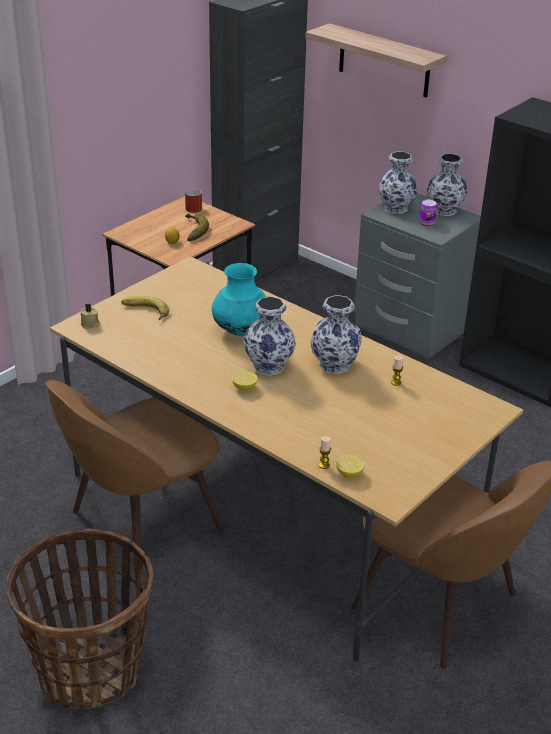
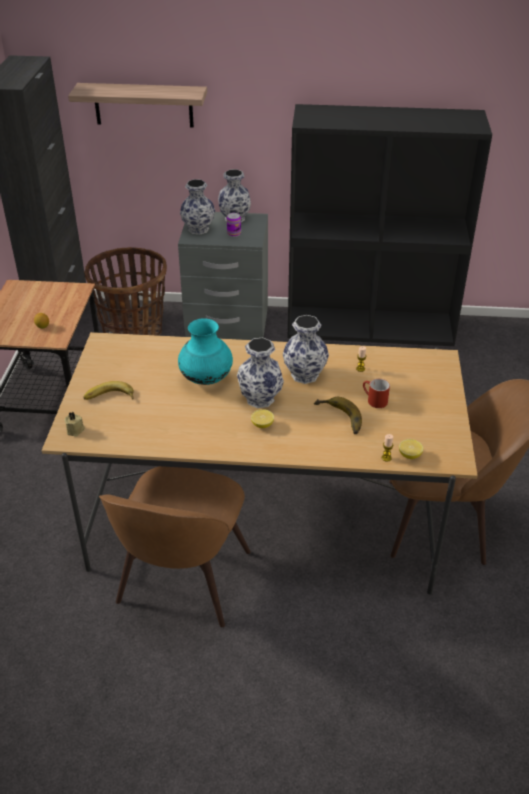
camera: 35 degrees left, 5 degrees up
basket [7,529,153,709] -> basket moved to [84,247,167,336]
red mug [185,189,202,213] -> red mug moved to [363,379,390,408]
banana [185,213,209,241] -> banana moved to [314,397,362,434]

